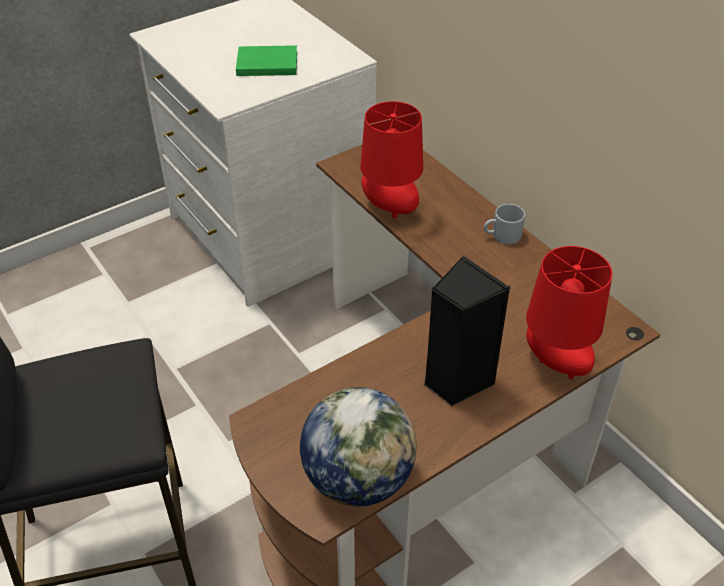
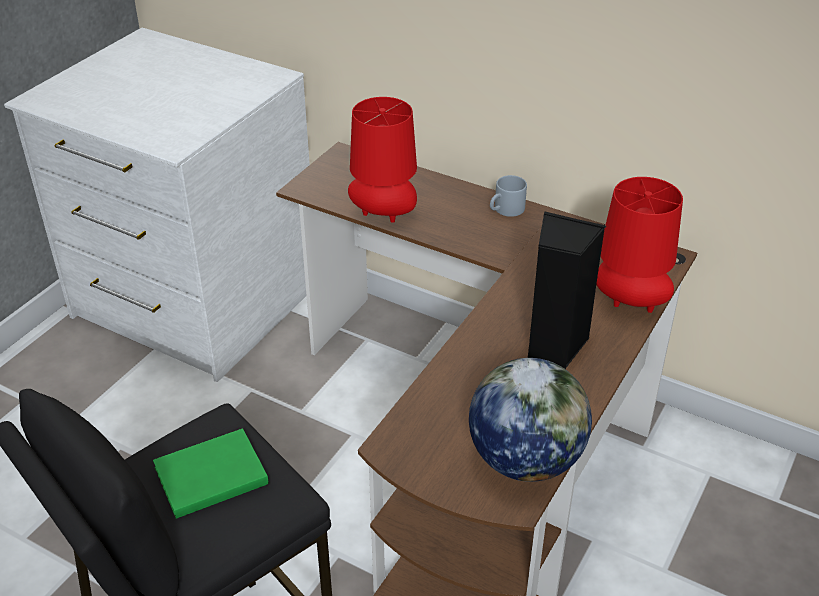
camera: 25 degrees left, 5 degrees down
green book [236,45,297,76] -> green book moved to [153,428,269,519]

